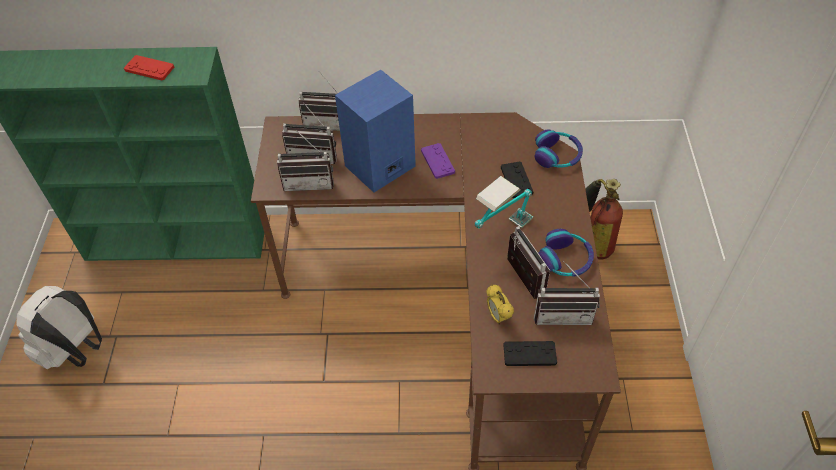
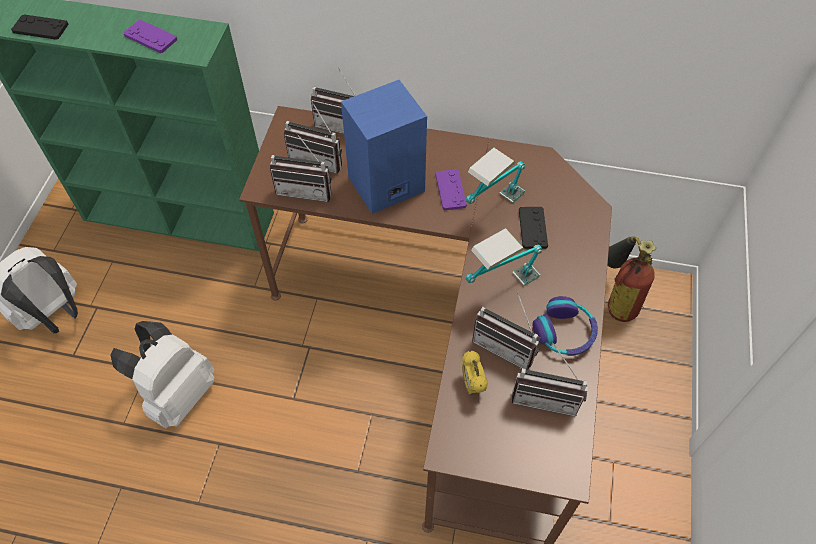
camera: 10 degrees right, 5 degrees up
red game controller [124,55,174,80] -> purple game controller [124,20,177,53]
black game controller [503,341,557,366] -> black game controller moved to [11,14,69,40]
radio [507,226,550,299] -> radio turned 135 degrees clockwise [472,291,540,370]
headphones [535,129,583,168] -> none
none -> white backpack [110,321,215,428]
none -> table lamp [466,148,525,204]

